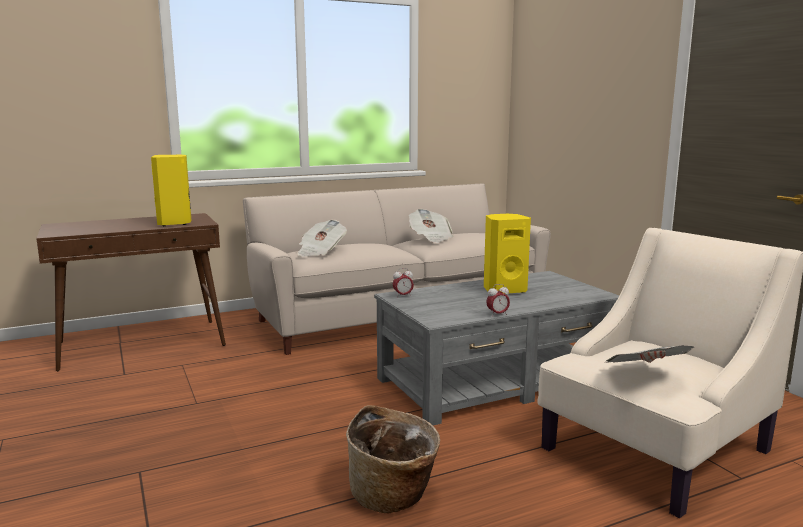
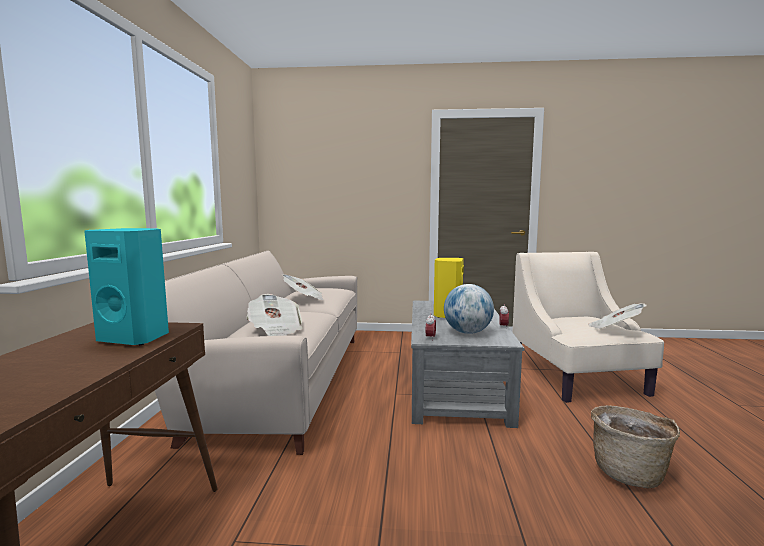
camera: 60 degrees left, 5 degrees down
yellow speaker [151,155,191,226] -> turquoise speaker [84,228,169,345]
none -> globe [444,284,494,334]

